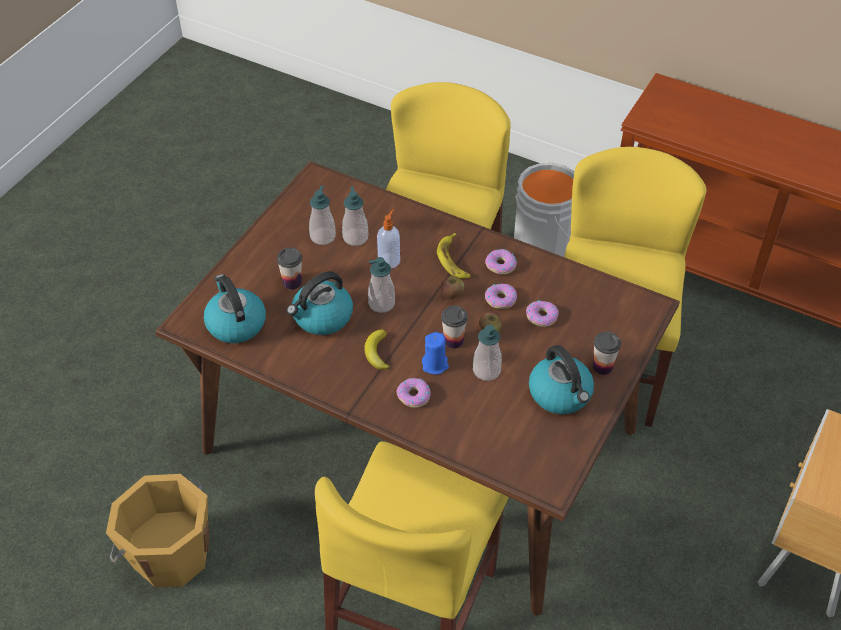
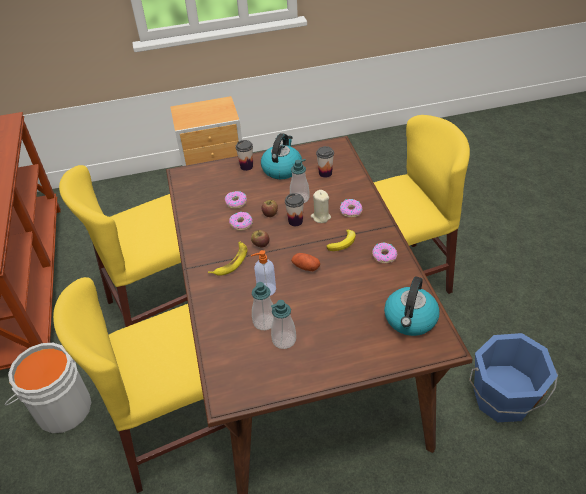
camera: 130 degrees left, 5 degrees down
orange bucket [106,474,209,587] -> blue bucket [469,333,558,422]
cup [277,248,302,290] -> cup moved to [316,146,334,178]
kettle [287,271,353,335] -> none
soap dispenser [368,257,395,313] -> potato [291,253,320,271]
blue candle [422,332,449,375] -> beige candle [311,190,331,223]
donut [485,249,517,275] -> donut moved to [372,243,397,263]

